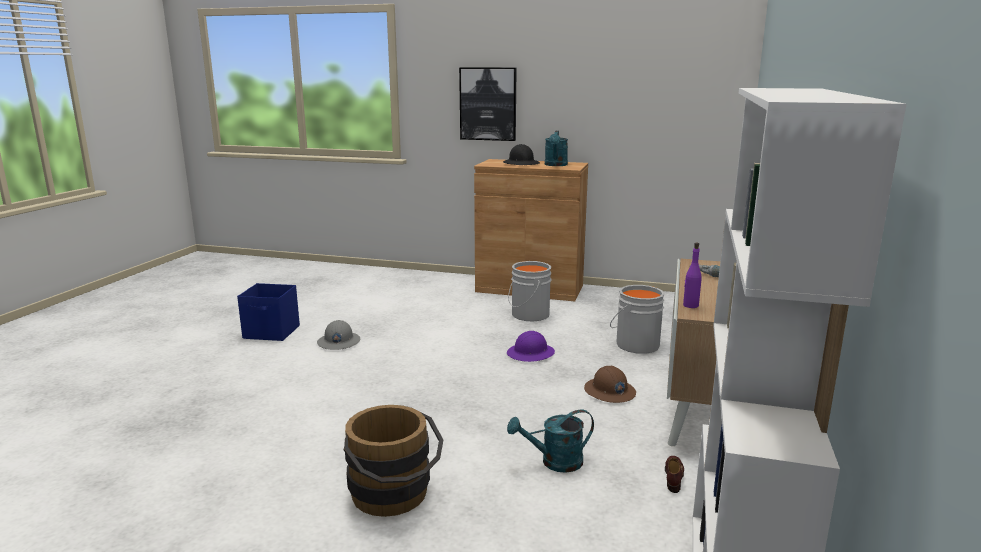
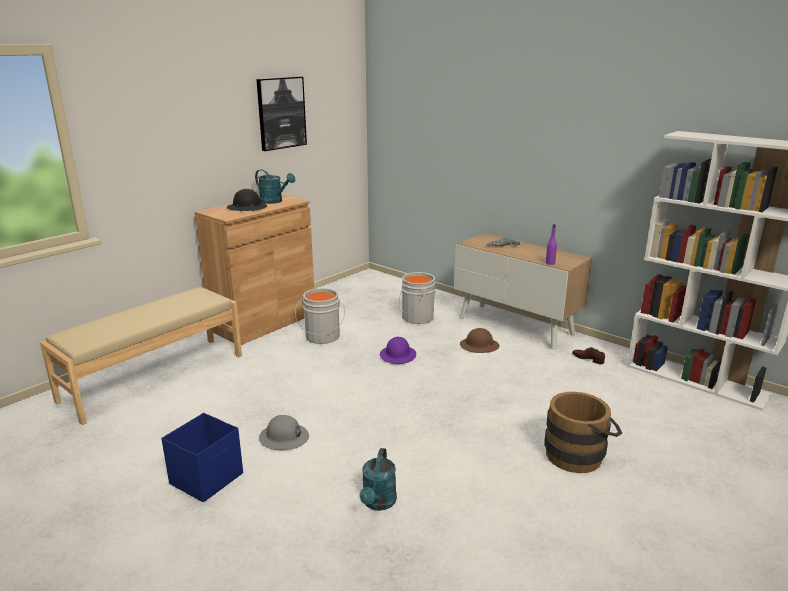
camera: 65 degrees left, 5 degrees up
picture [459,68,517,141] -> picture moved to [256,77,307,151]
turquoise watering can [507,409,594,473] -> turquoise watering can moved to [360,448,397,511]
none -> beige bench [40,287,242,425]

